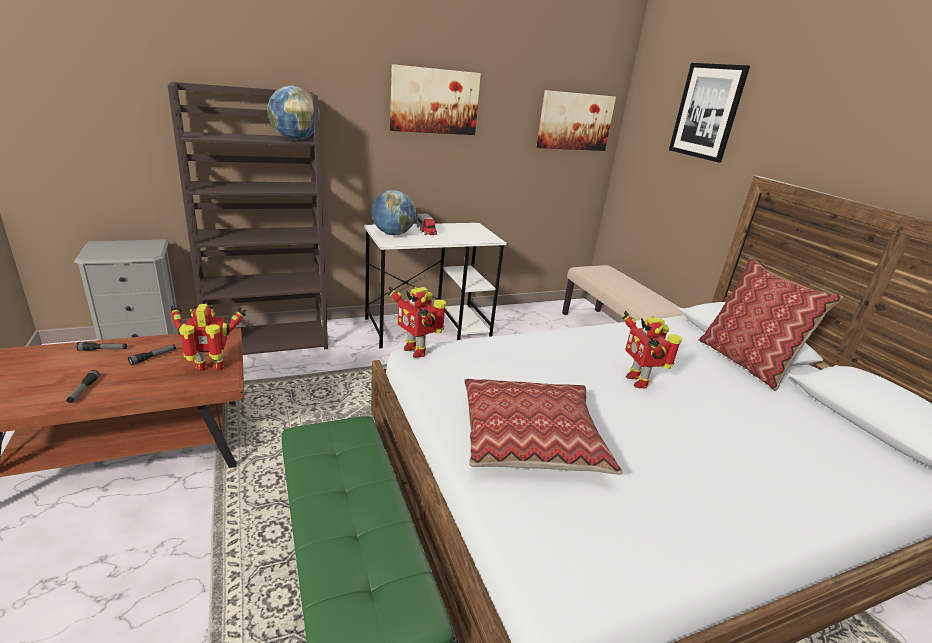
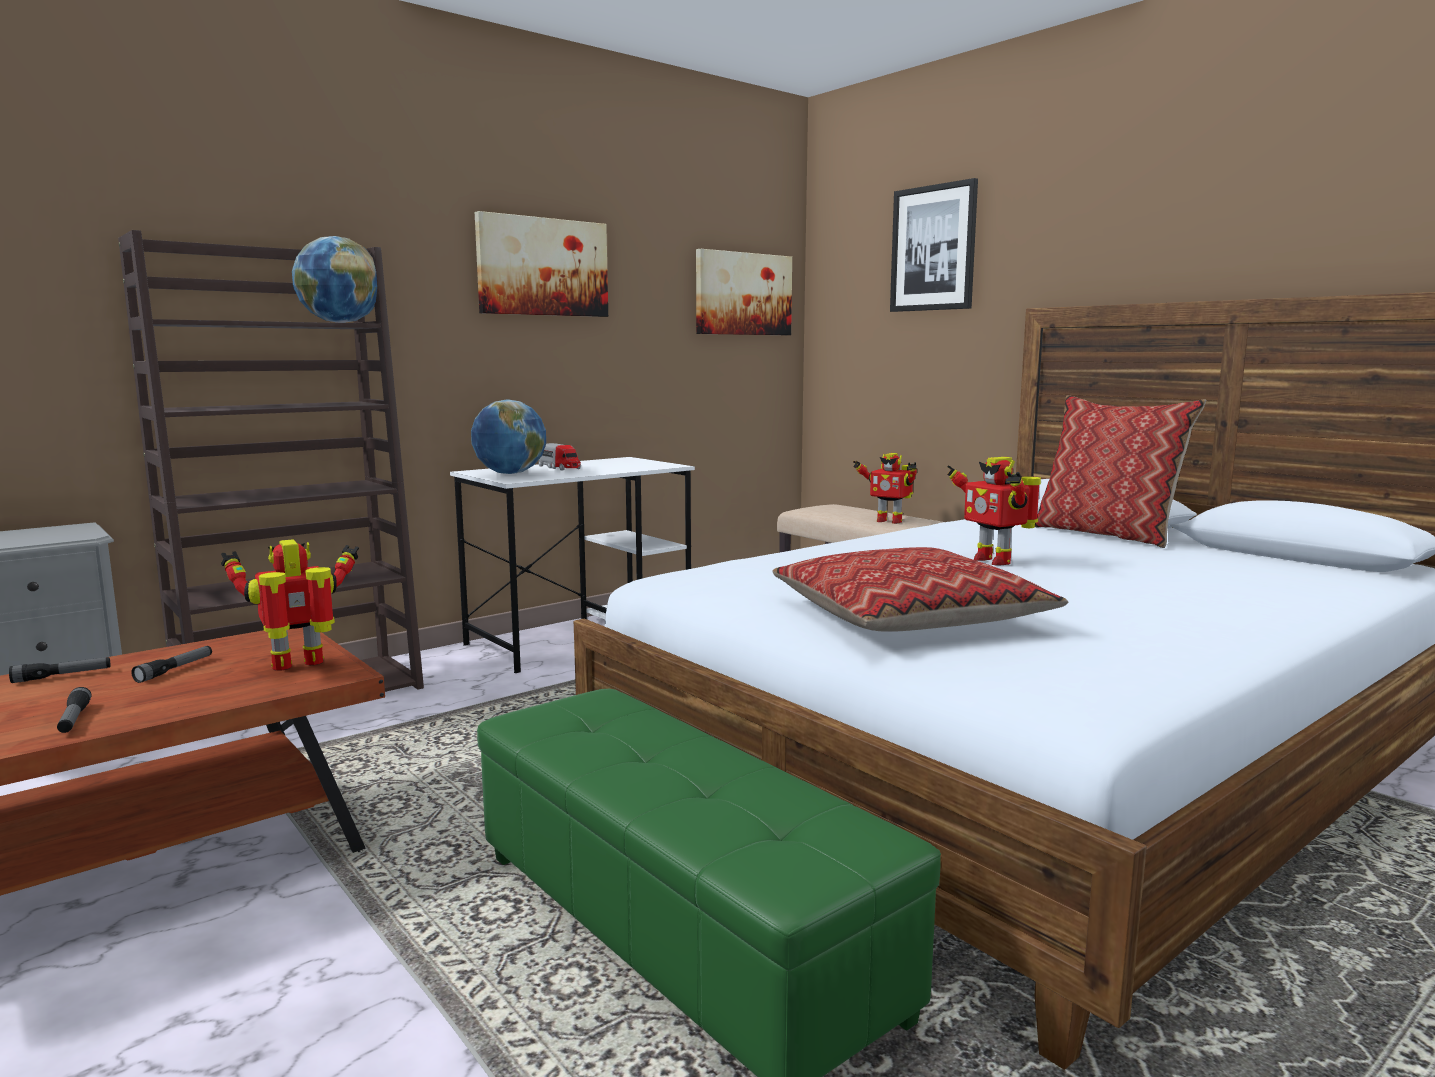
camera: 15 degrees left, 15 degrees down
toy robot [388,286,446,358] -> toy robot moved to [853,453,917,524]

